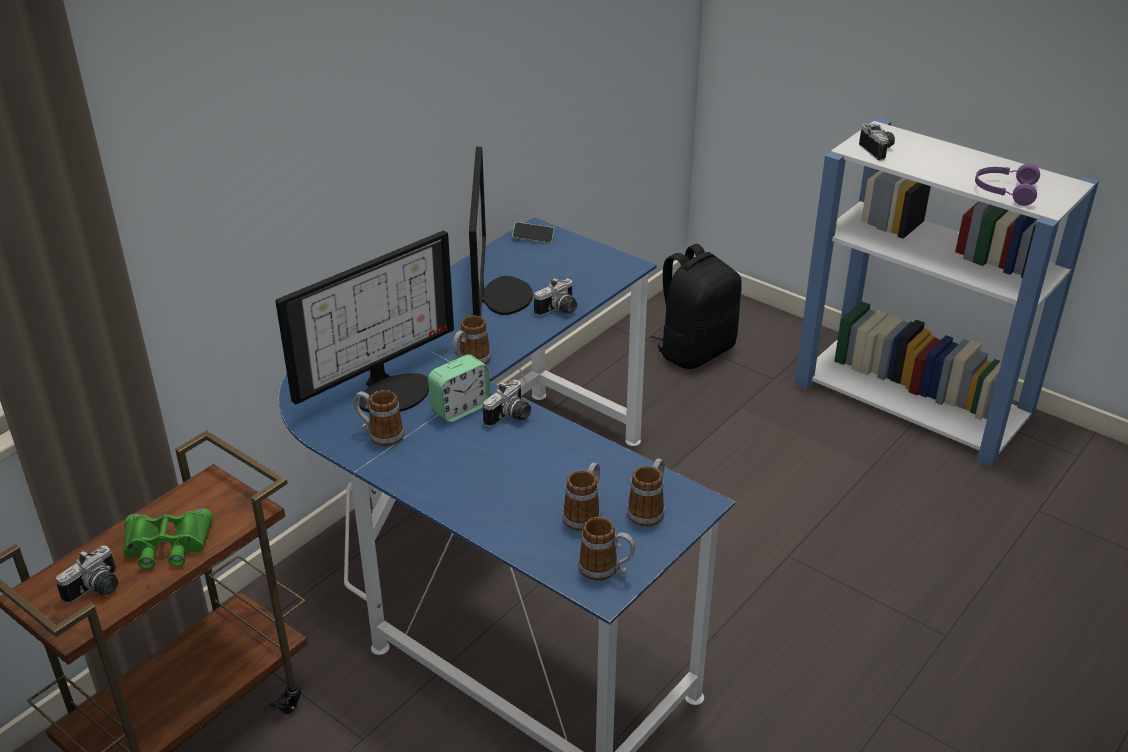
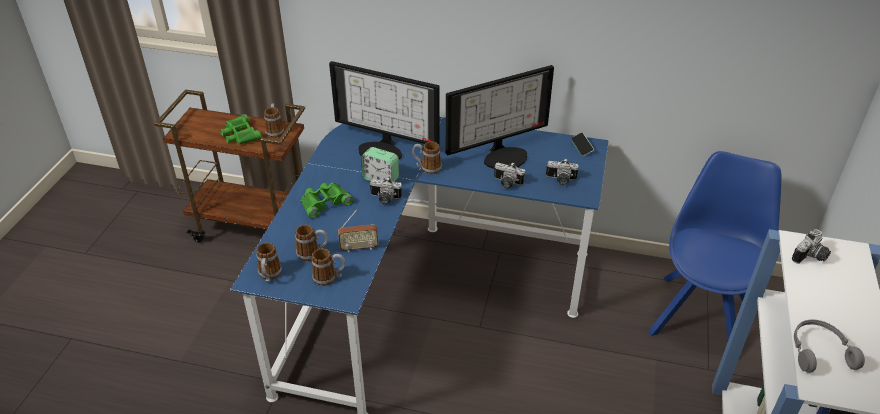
camera: 65 degrees right, 5 degrees up
camera [56,545,118,603] -> camera moved to [546,159,579,185]
mug [353,390,404,446] -> mug moved to [264,104,284,138]
black backpack [651,244,742,369] -> blue chair [648,151,781,359]
purple headphones [975,164,1040,206] -> grey headphones [794,320,865,373]
none -> green binoculars [301,183,353,218]
none -> radio [338,210,378,252]

